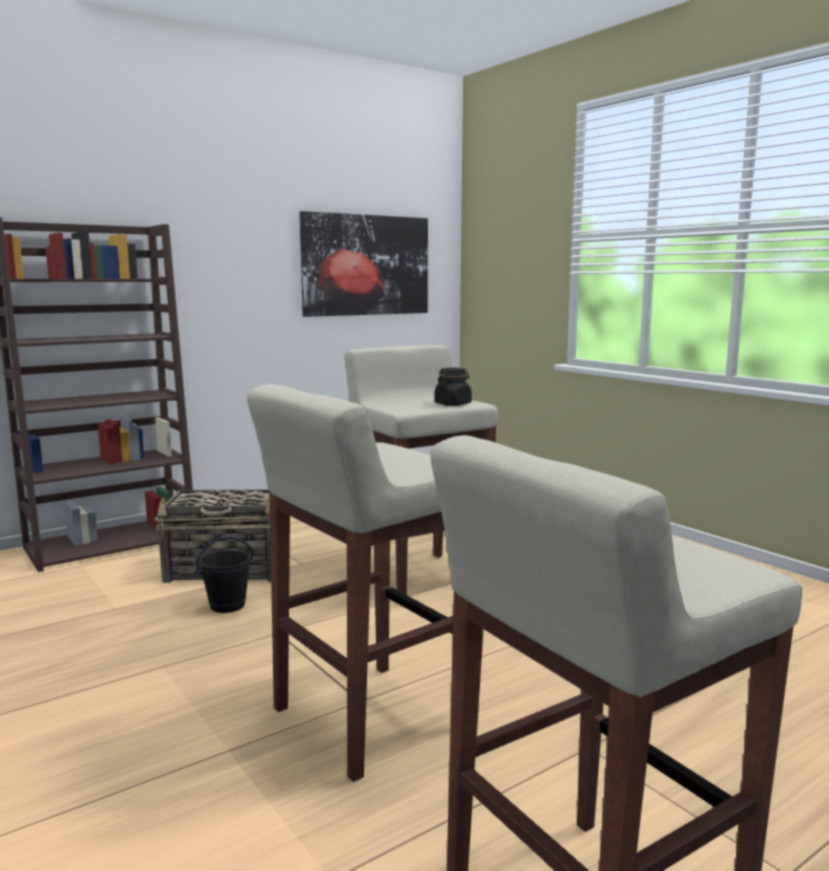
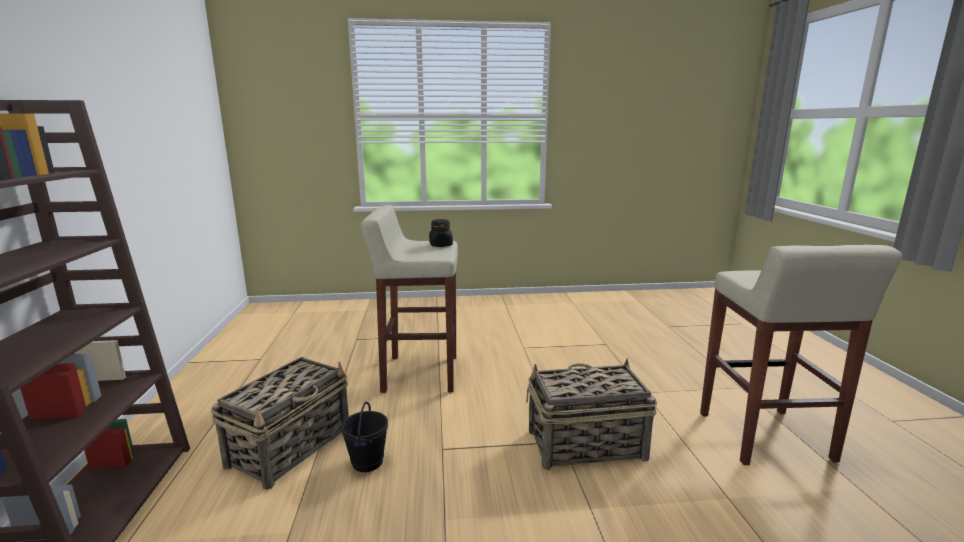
camera: 60 degrees left, 5 degrees up
beige stool [247,384,453,782] -> basket [526,359,657,471]
picture [300,211,428,317] -> none

